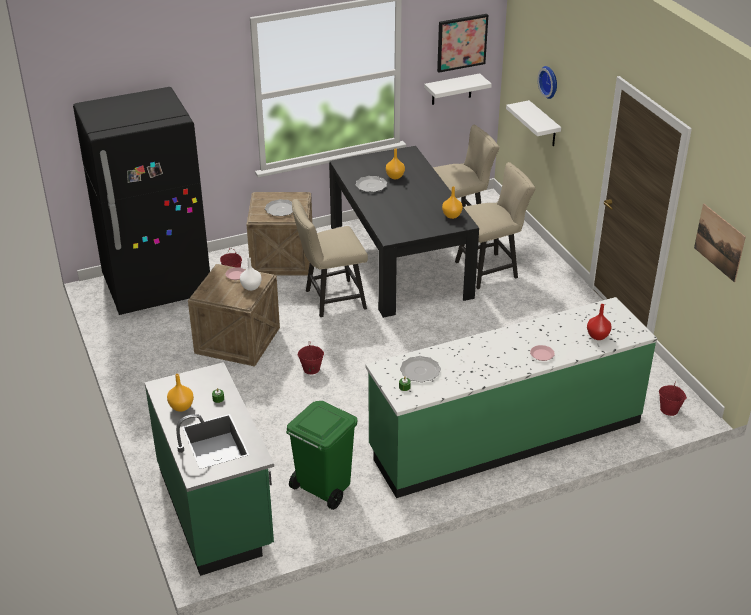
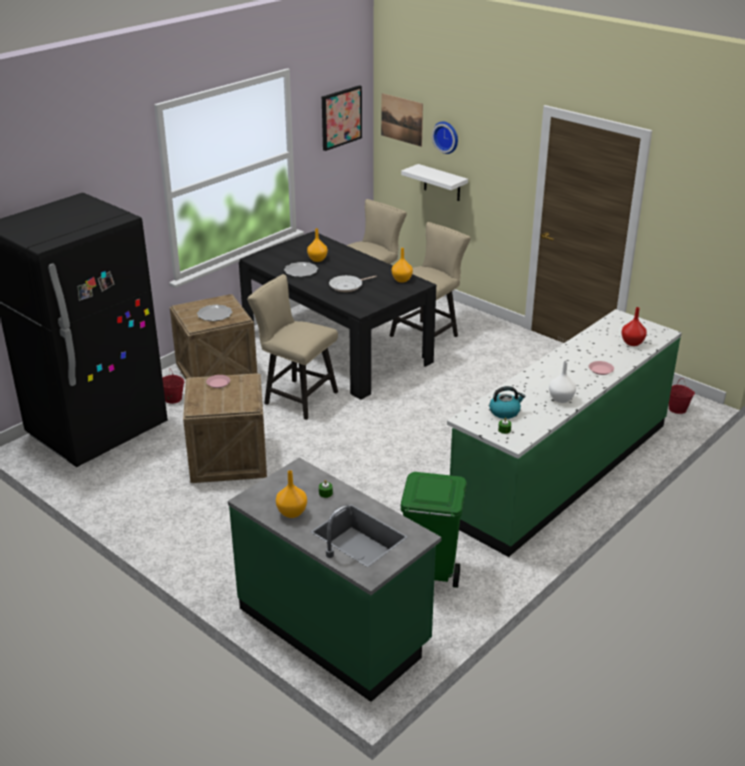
camera: 25 degrees left, 5 degrees down
white vase [240,257,262,291] -> white vase moved to [549,361,576,403]
beige chair [292,199,368,317] -> beige chair turned 75 degrees clockwise [247,274,338,420]
red bucket [298,342,324,374] -> none
plate [400,356,441,382] -> kettle [489,386,525,419]
white shelf [424,73,492,105] -> none
picture [694,204,746,282] -> picture moved to [381,93,423,147]
none -> frying pan [329,275,377,292]

